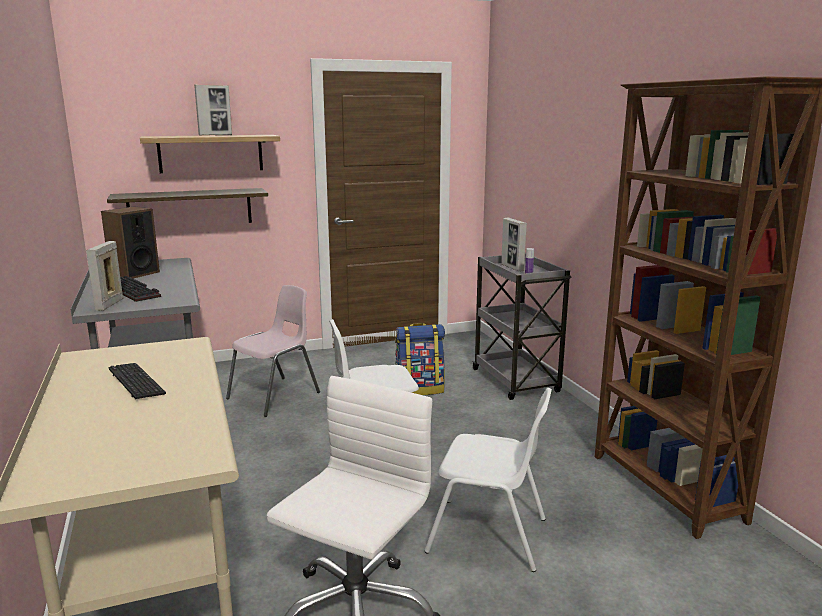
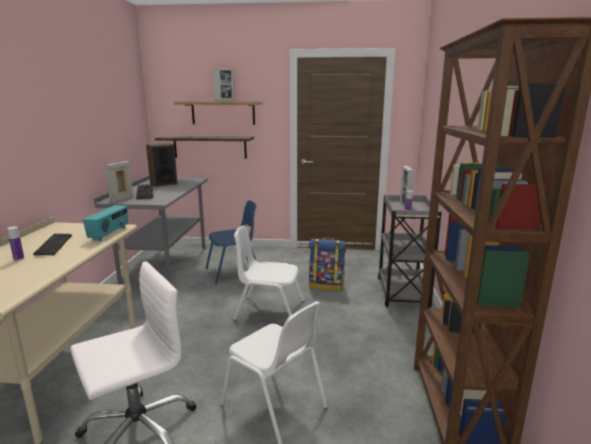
camera: 25 degrees right, 0 degrees up
pink chair [226,285,320,417] -> blue chair [205,200,257,284]
none -> bottle [7,226,24,261]
none -> radio [83,205,128,241]

